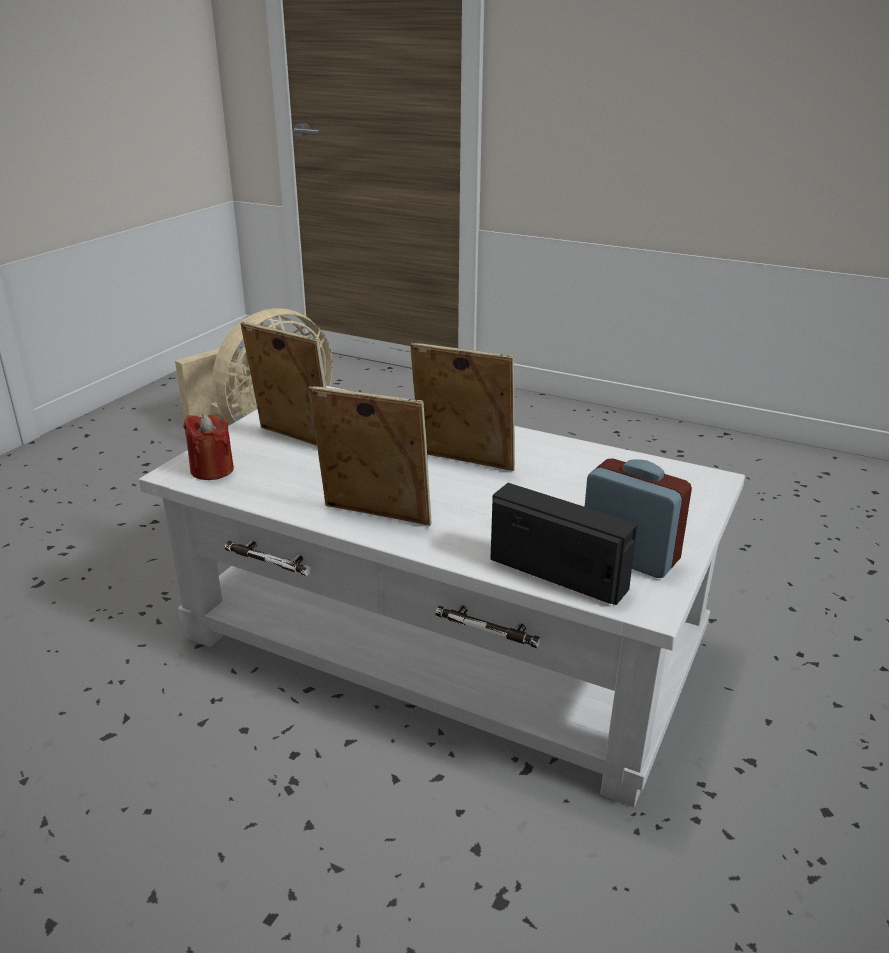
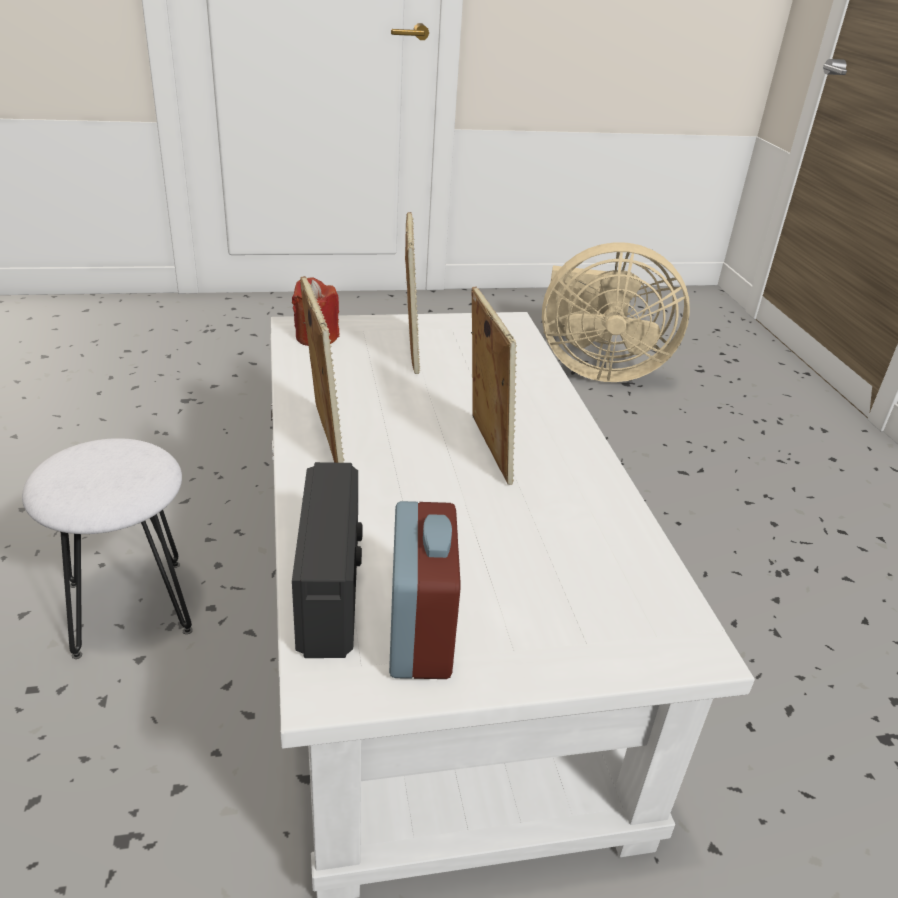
camera: 50 degrees right, 5 degrees up
none -> white stool [22,438,193,659]

